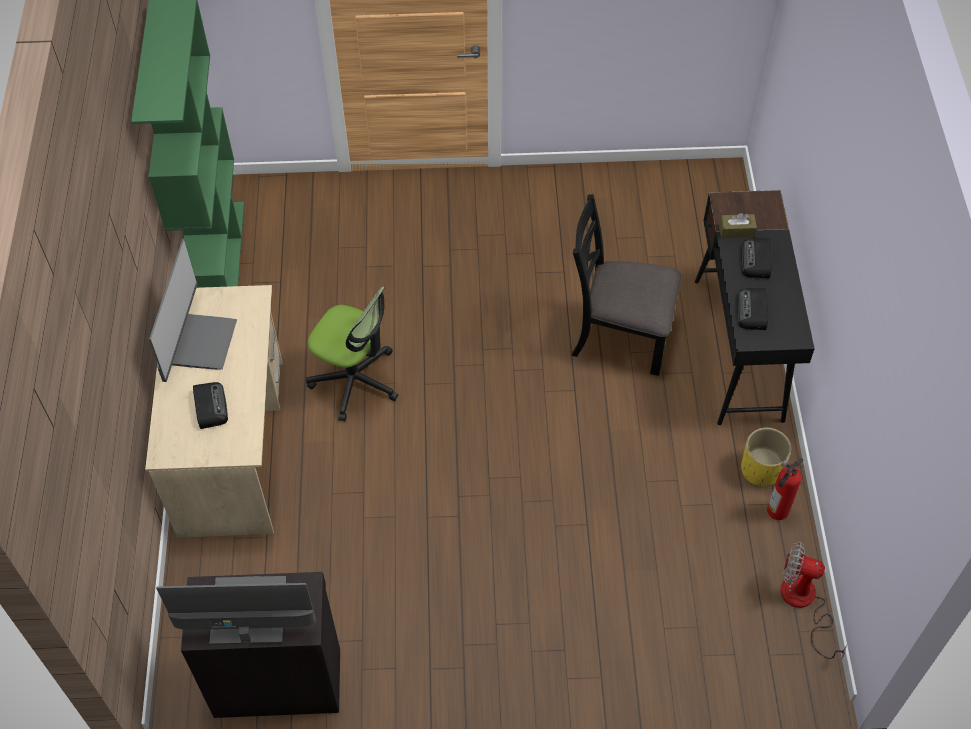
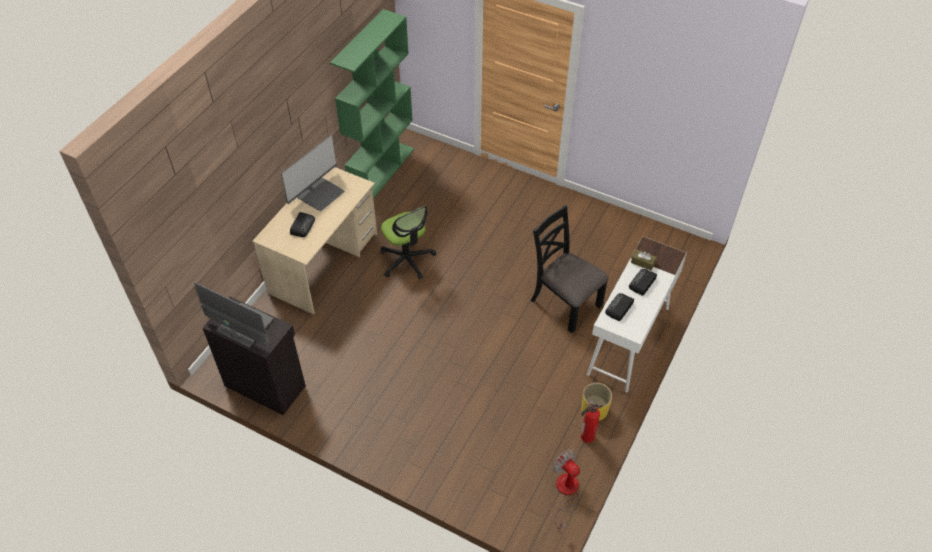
camera: 30 degrees right, 5 degrees down
black desk [695,190,815,425] -> white desk [587,236,687,392]

